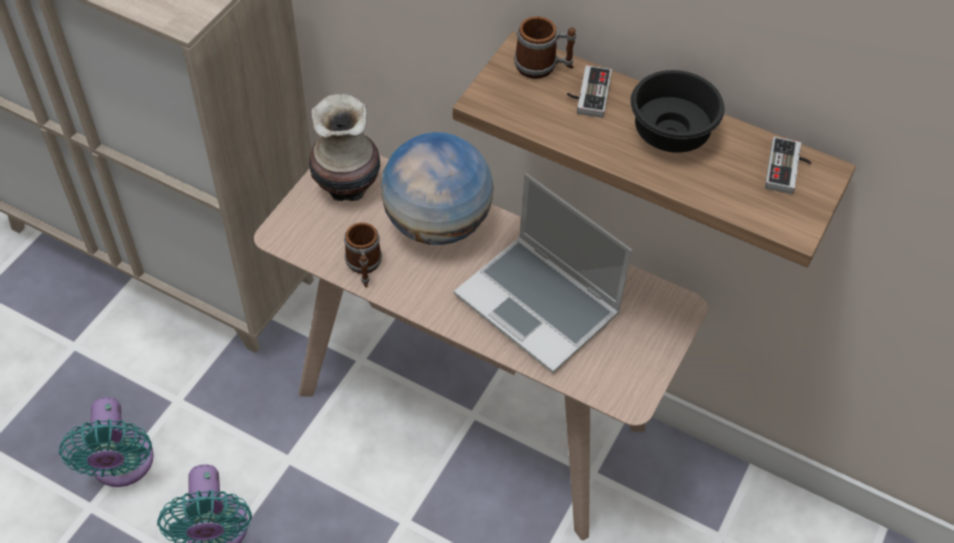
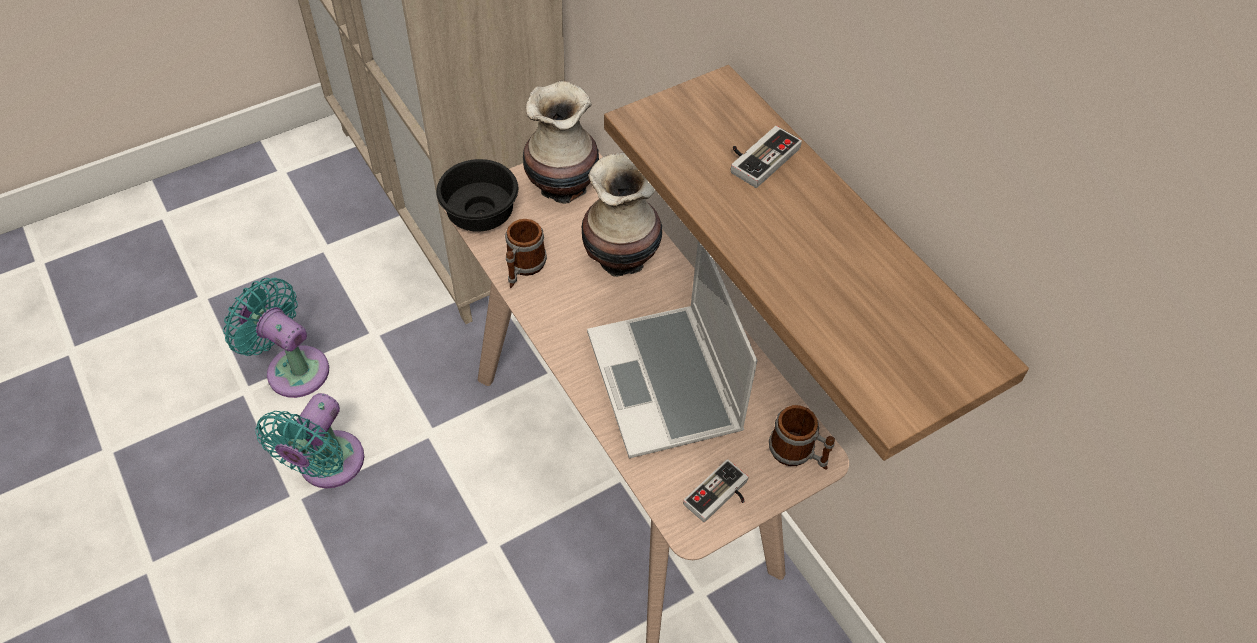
camera: 30 degrees right, 0 degrees up
turquoise fan [59,397,154,487] -> turquoise fan turned 105 degrees clockwise [223,278,329,398]
globe [381,132,493,245] -> vase [581,153,662,277]
mug [514,16,576,79] -> mug moved to [769,405,835,470]
black bowl [630,70,724,153] -> black bowl moved to [436,159,518,232]
game controller [765,137,812,194] -> game controller moved to [683,459,748,522]

